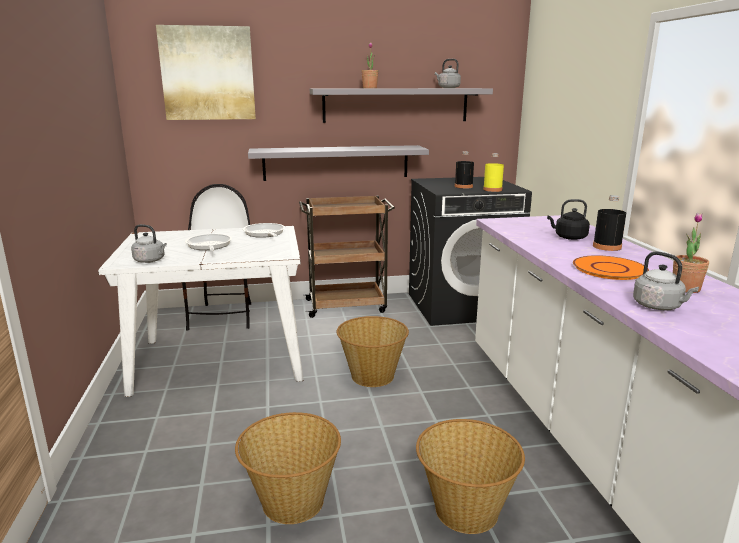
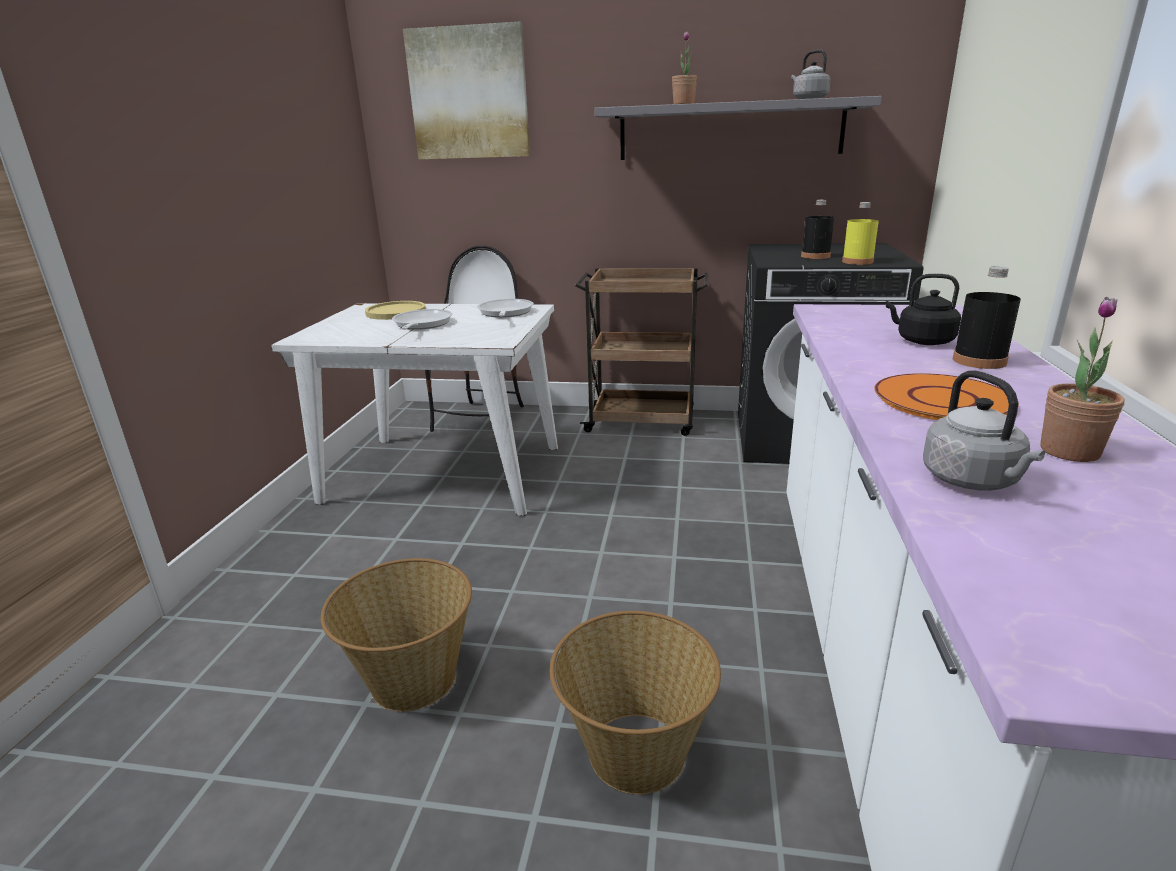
camera: 20 degrees right, 5 degrees up
grey kettle [131,224,167,263] -> none
grey shelf [248,145,429,181] -> none
basket [337,316,409,387] -> none
none -> yellow plate [365,301,426,320]

